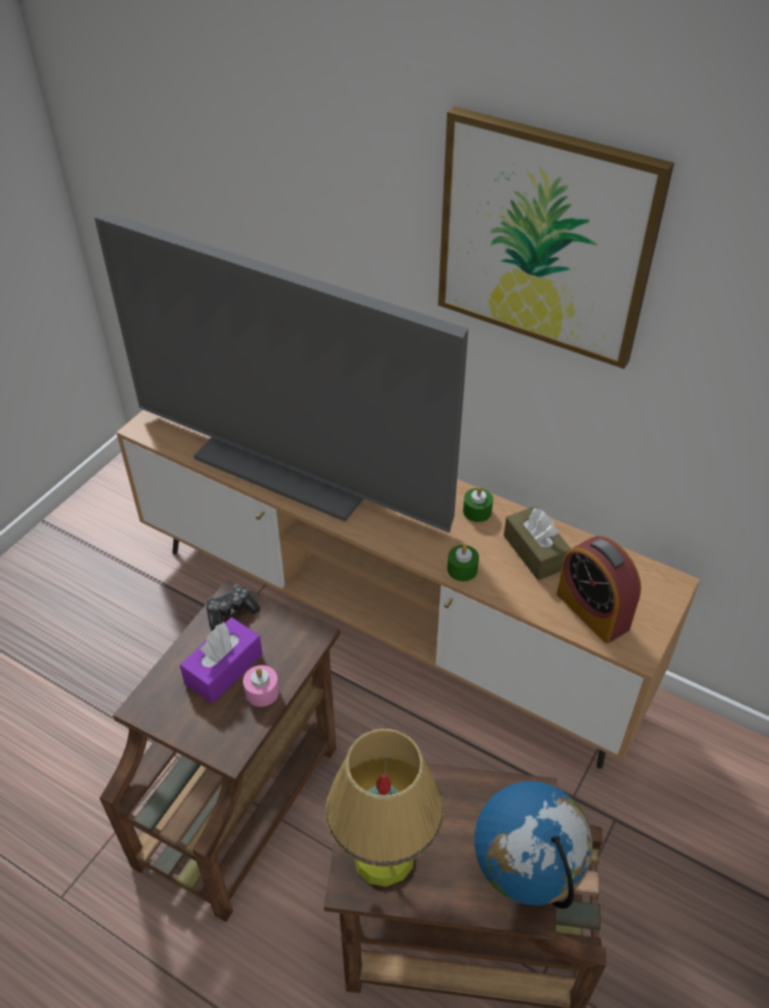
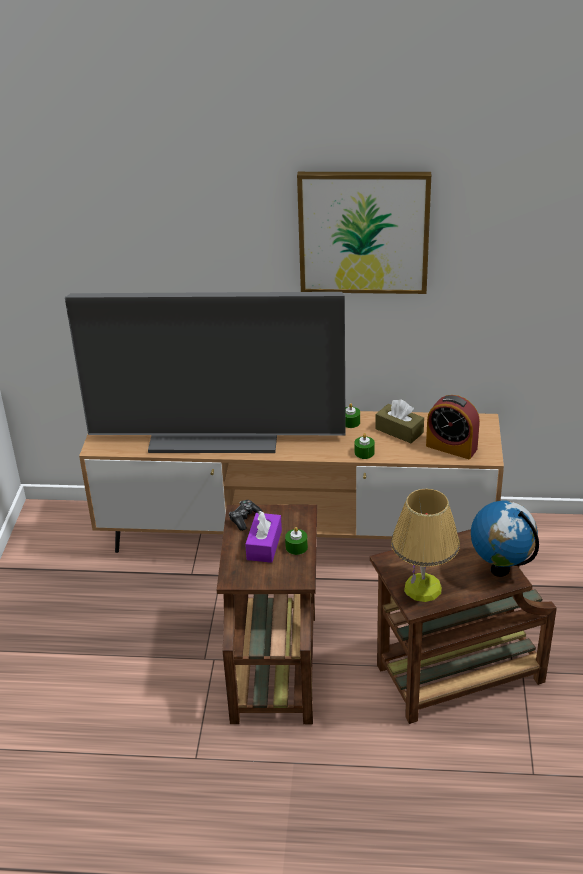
camera: 25 degrees left, 10 degrees down
pink candle [243,665,279,707] -> green candle [285,527,308,555]

